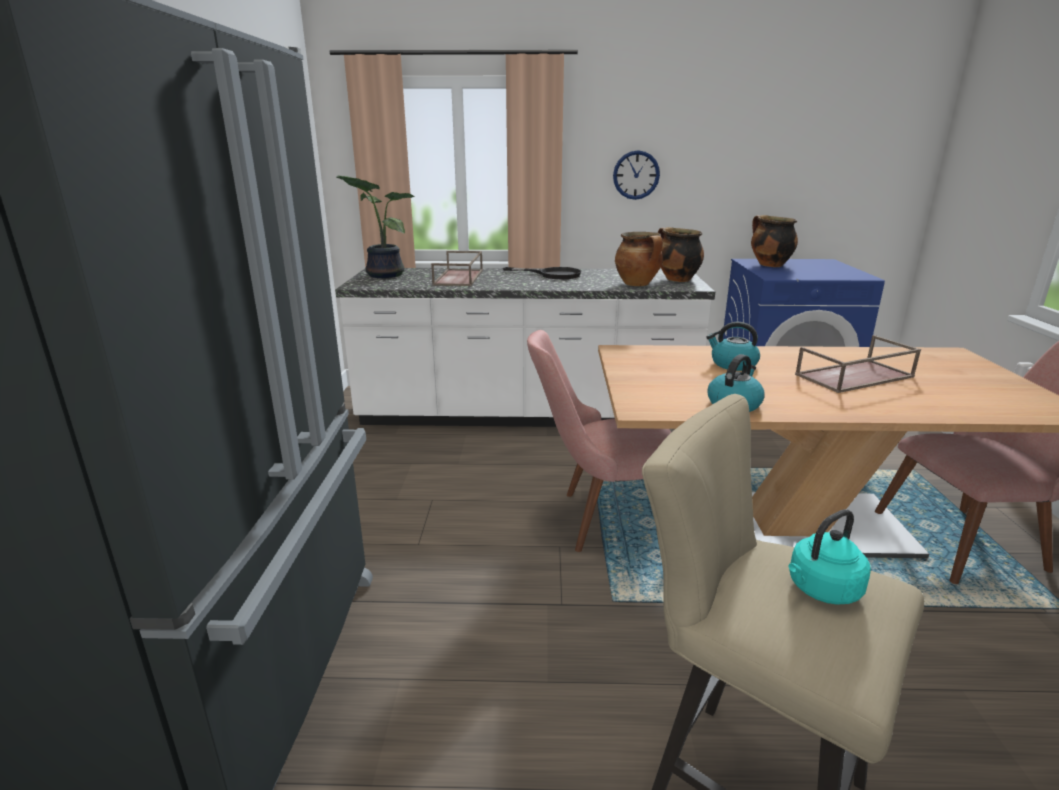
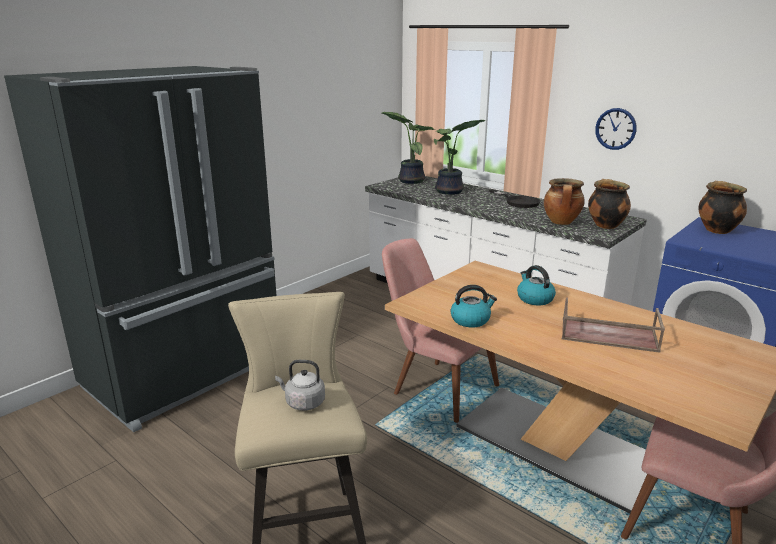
camera: 40 degrees right, 0 degrees up
brown tray [431,251,483,286] -> potted plant [434,120,486,195]
turquoise kettle [788,509,871,604] -> grey kettle [275,360,325,411]

